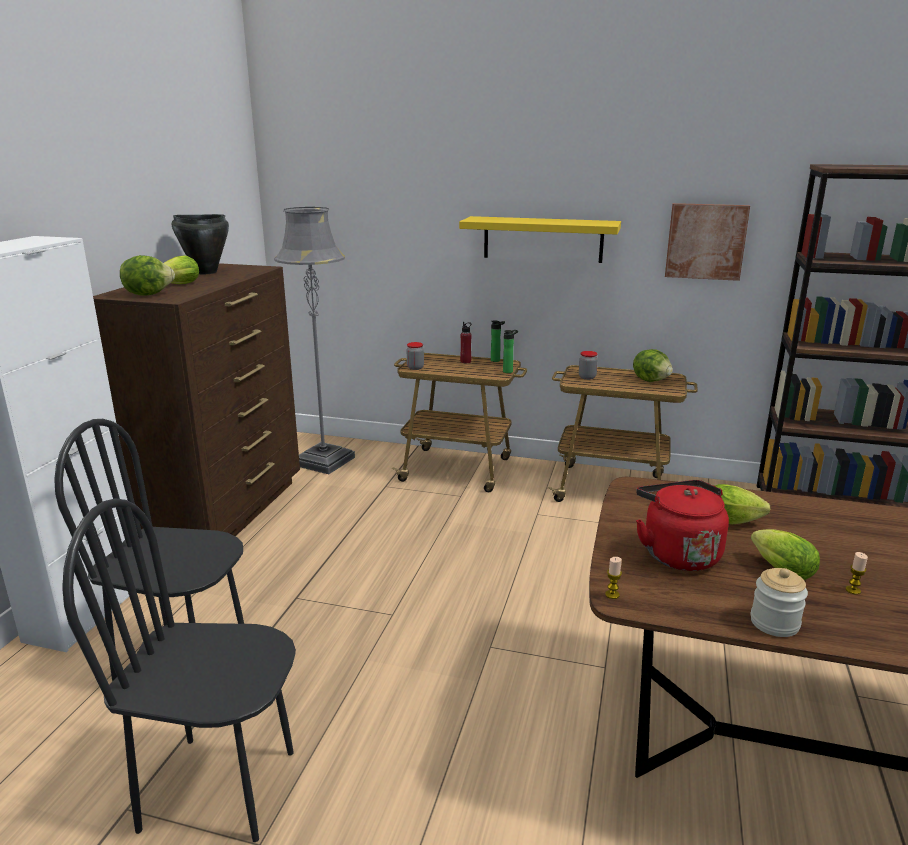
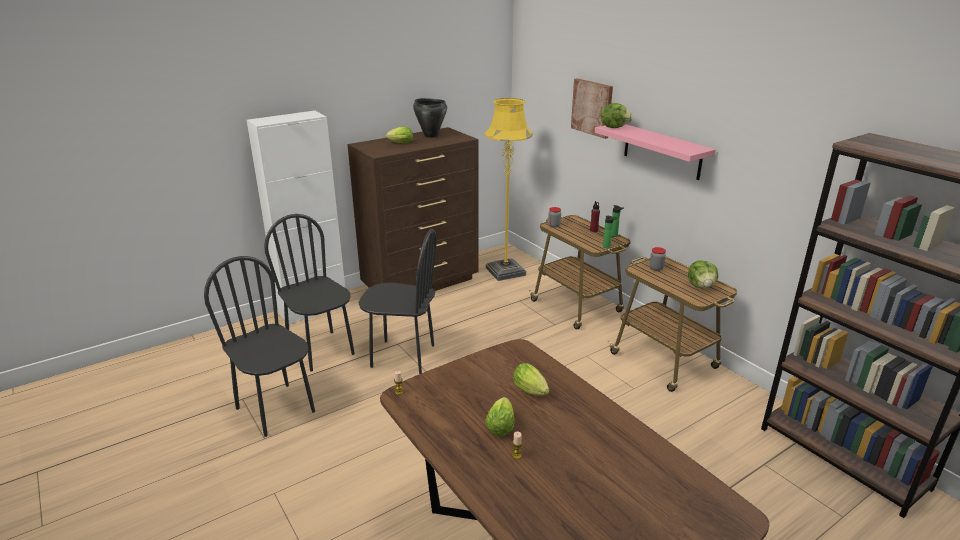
camera: 40 degrees right, 5 degrees up
lettuce [120,255,175,296] -> lettuce moved to [601,103,633,128]
grey floor lamp [274,207,355,474] -> yellow floor lamp [484,98,533,281]
yellow shelf [459,216,621,263] -> pink shelf [595,124,716,180]
red kettle [636,480,729,571] -> none
picture [665,203,750,281] -> picture moved to [571,78,613,139]
jar [751,568,808,637] -> none
none -> black chair [358,229,437,374]

